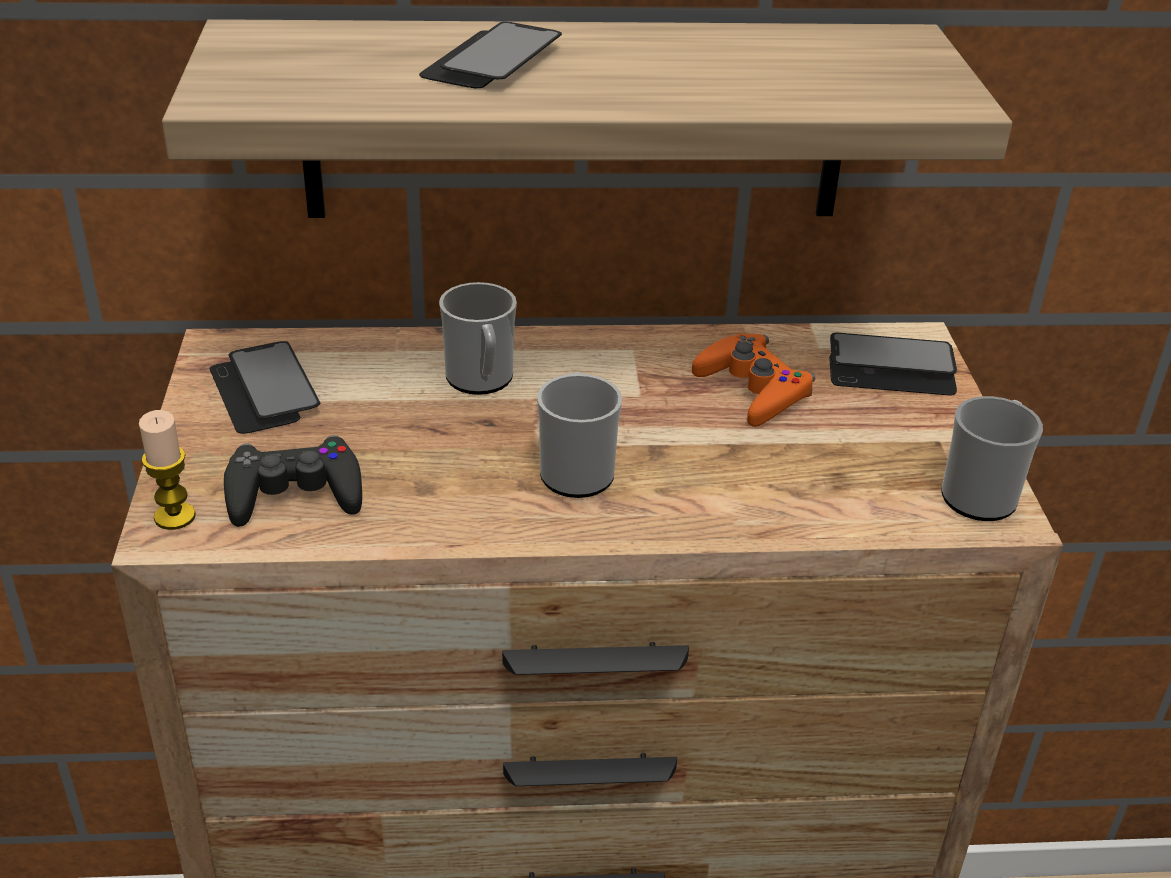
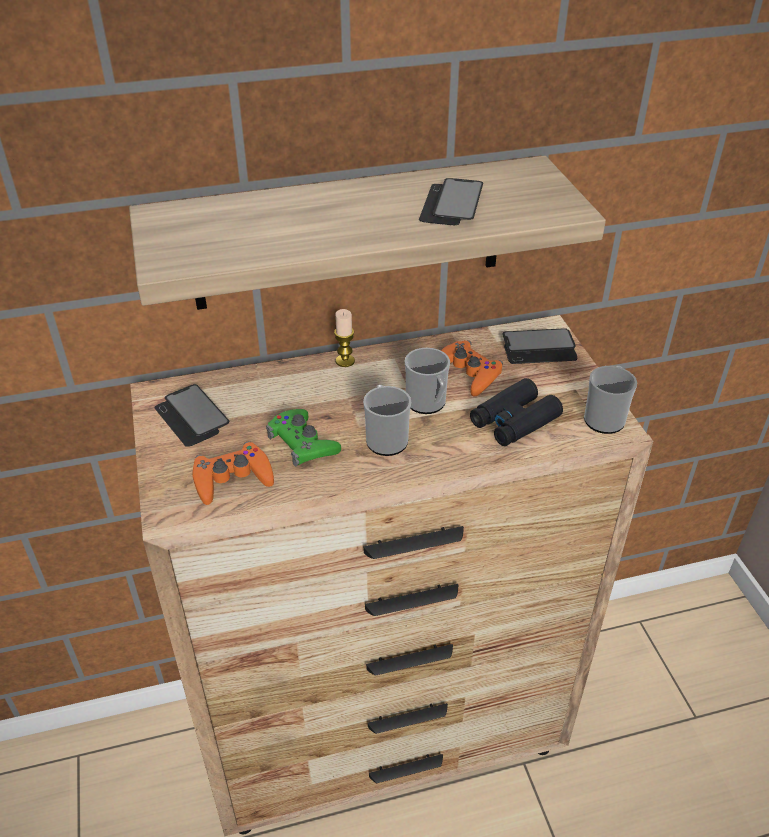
camera: 10 degrees left, 5 degrees up
candle [139,410,196,530] -> candle moved to [334,309,355,367]
black game controller [224,435,362,527] -> orange game controller [193,441,274,505]
phone [419,22,562,88] -> phone moved to [419,178,483,225]
mug [439,282,517,395] -> mug moved to [405,348,450,414]
none -> green game controller [266,409,341,467]
none -> black binoculars [470,378,563,446]

